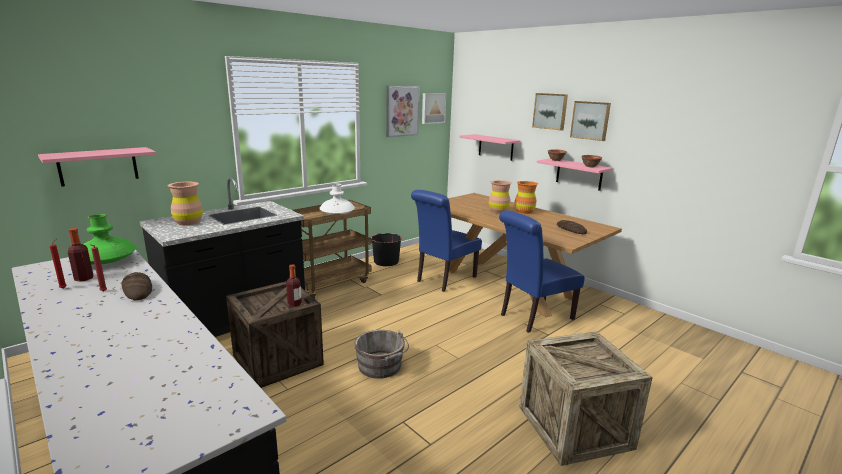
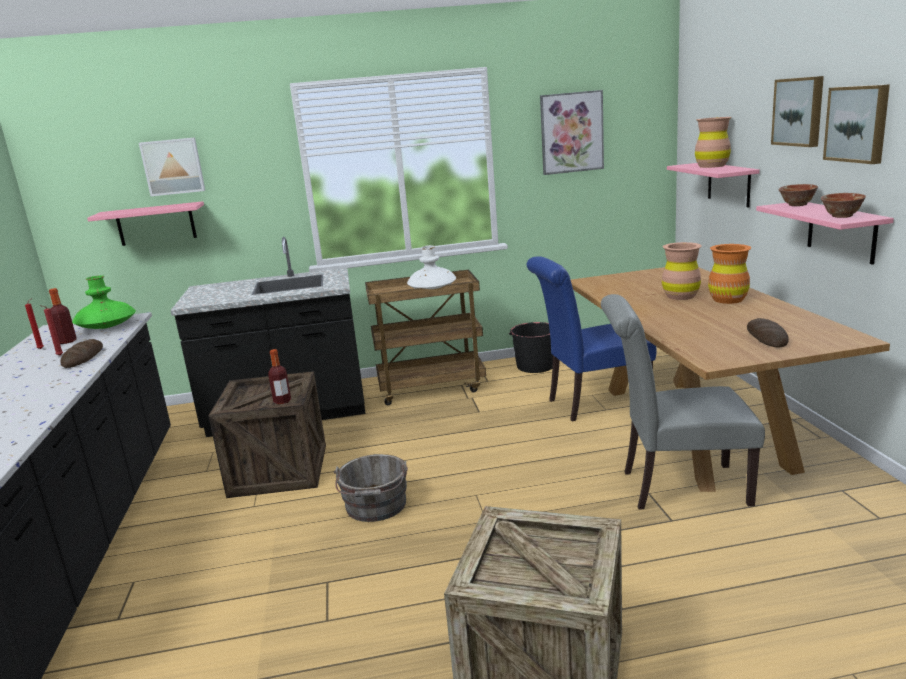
camera: 35 degrees right, 0 degrees up
brown vase [167,182,203,225] -> brown vase moved to [695,117,731,168]
picture [422,93,446,124] -> picture moved to [139,137,205,196]
blue chair [499,211,585,333] -> grey chair [601,294,765,510]

